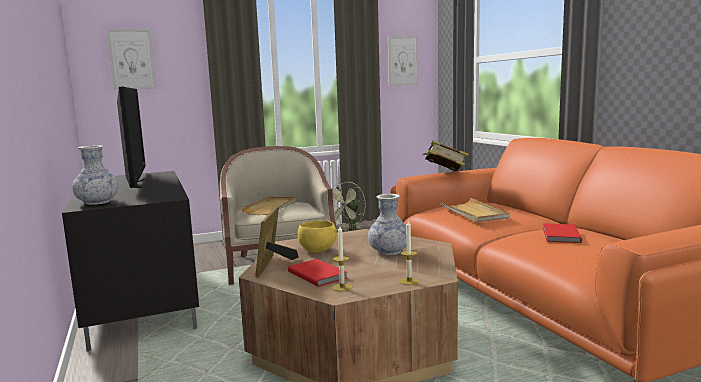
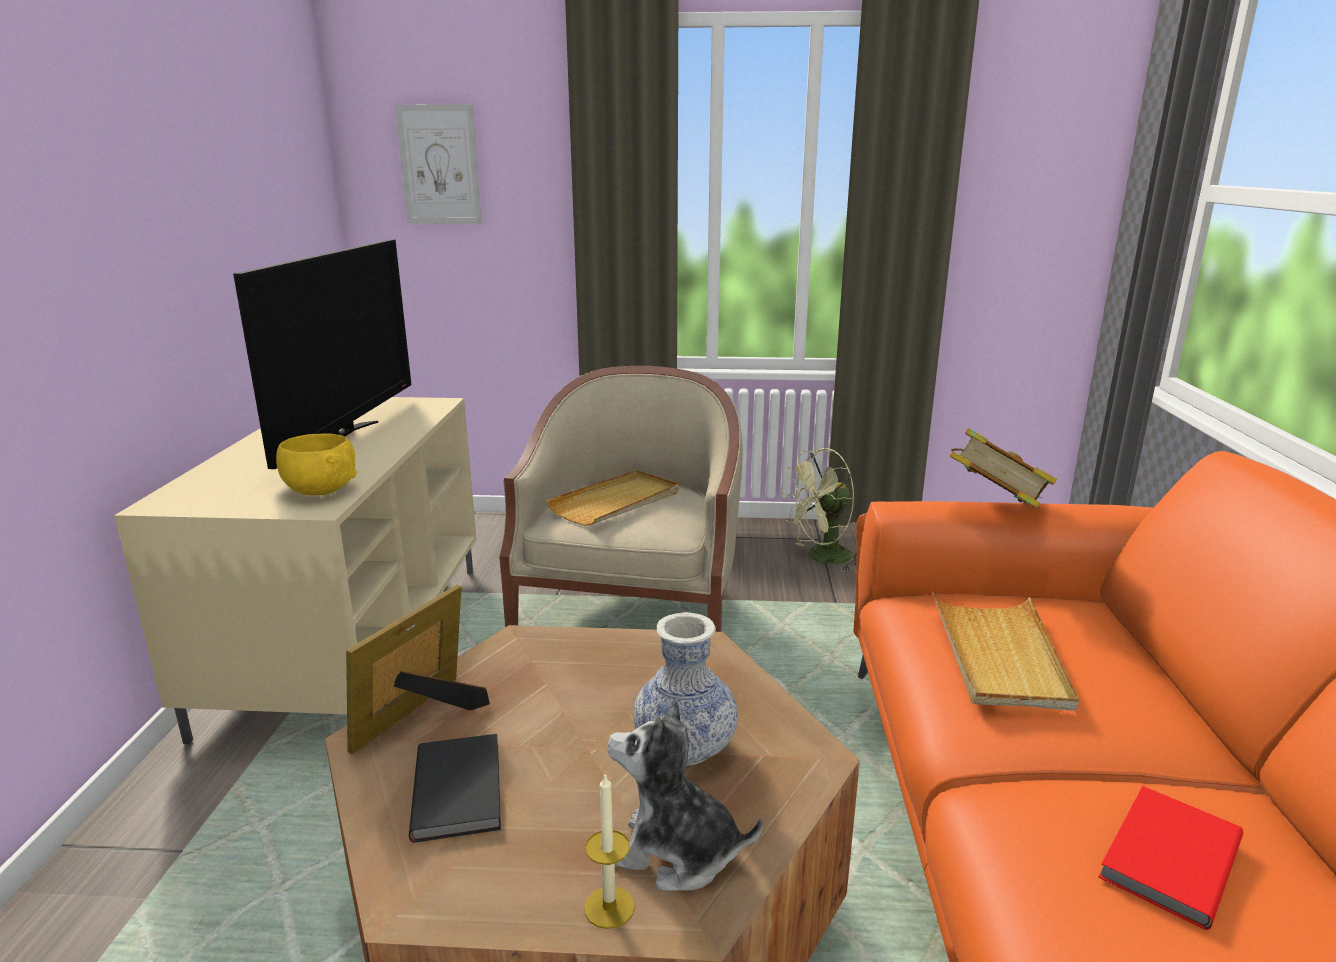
camera: 25 degrees right, 10 degrees up
black tv stand [62,171,199,351] -> beige tv stand [114,397,476,744]
vase [72,145,119,205] -> none
red book [288,259,347,287] -> black book [409,734,501,843]
yellow bowl [298,221,337,253] -> yellow bowl moved to [276,433,357,496]
candle [332,226,352,291] -> none
picture [388,36,418,86] -> none
none -> plush toy [607,700,763,891]

